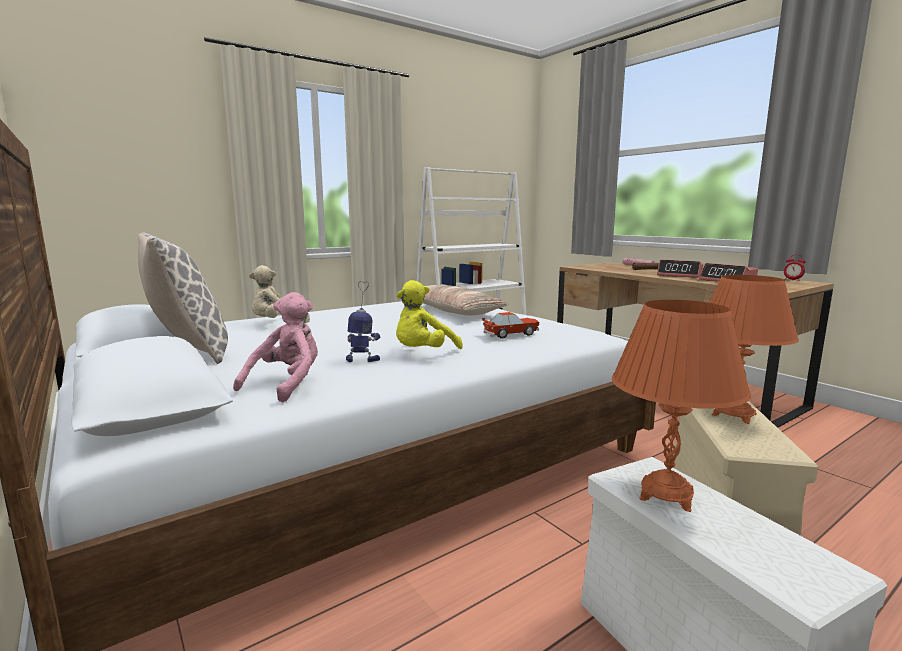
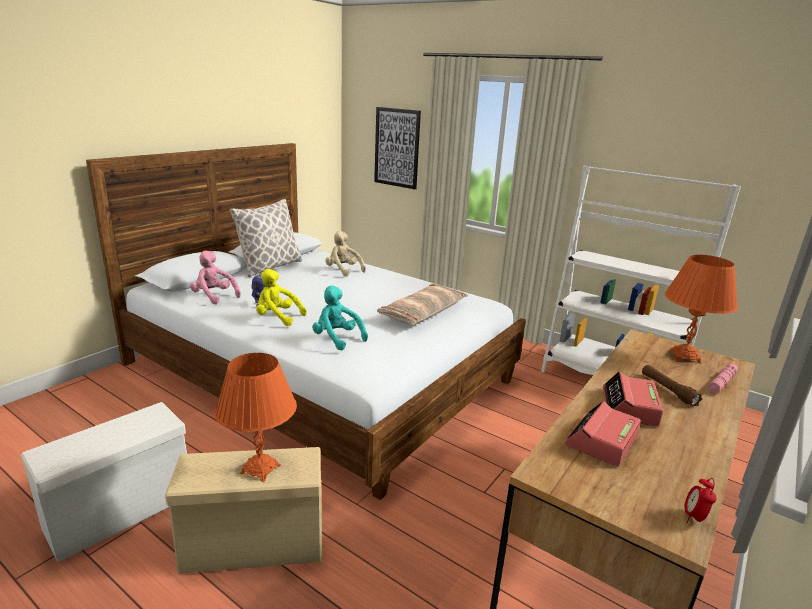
camera: 70 degrees right, 10 degrees up
pink plush toy [233,292,318,403] -> pink plush toy turned 150 degrees counterclockwise [190,251,241,304]
toy car [482,312,539,339] -> turquoise plush toy [312,285,368,350]
orange table lamp [612,300,751,512] -> orange table lamp moved to [665,255,738,364]
none -> picture [374,107,421,189]

